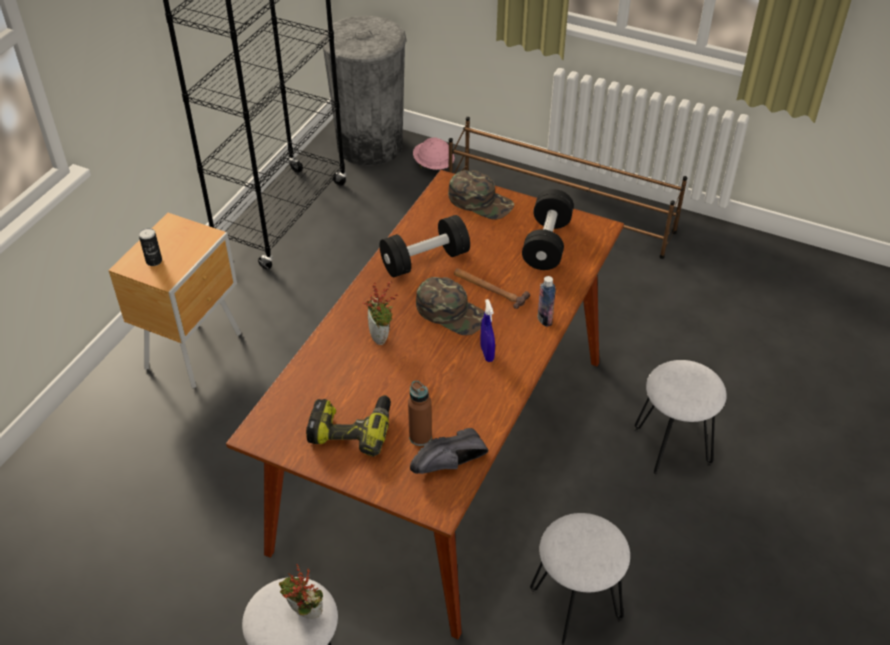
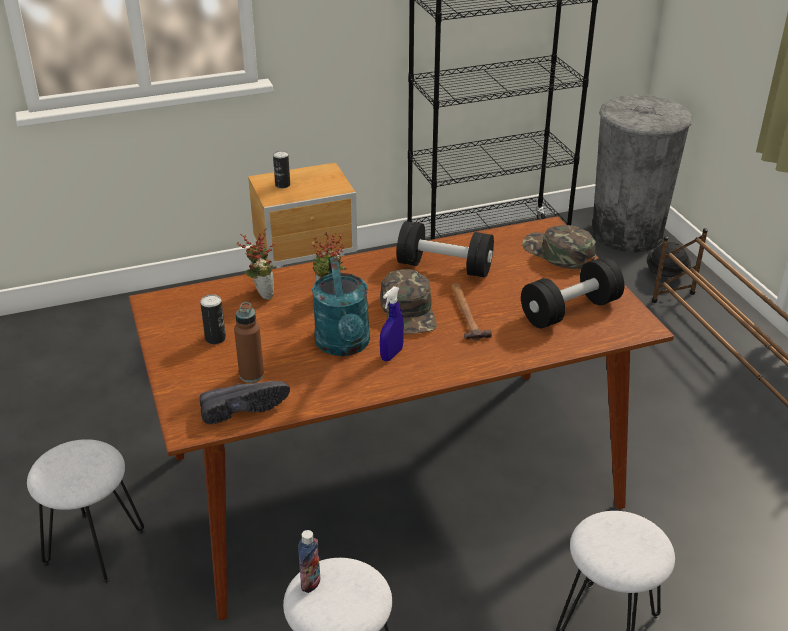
camera: 45 degrees right, 10 degrees down
potted plant [279,564,323,619] -> potted plant moved to [237,228,275,300]
power drill [306,395,391,457] -> can [200,294,226,344]
black shoe [410,428,488,474] -> black shoe turned 150 degrees clockwise [200,381,290,424]
pink hard hat [413,137,454,170] -> black hard hat [647,242,691,277]
green cap [448,170,514,220] -> green cap turned 150 degrees clockwise [522,225,596,269]
bottle [538,276,556,327] -> bottle moved to [298,530,320,593]
none -> turquoise watering can [312,257,370,356]

